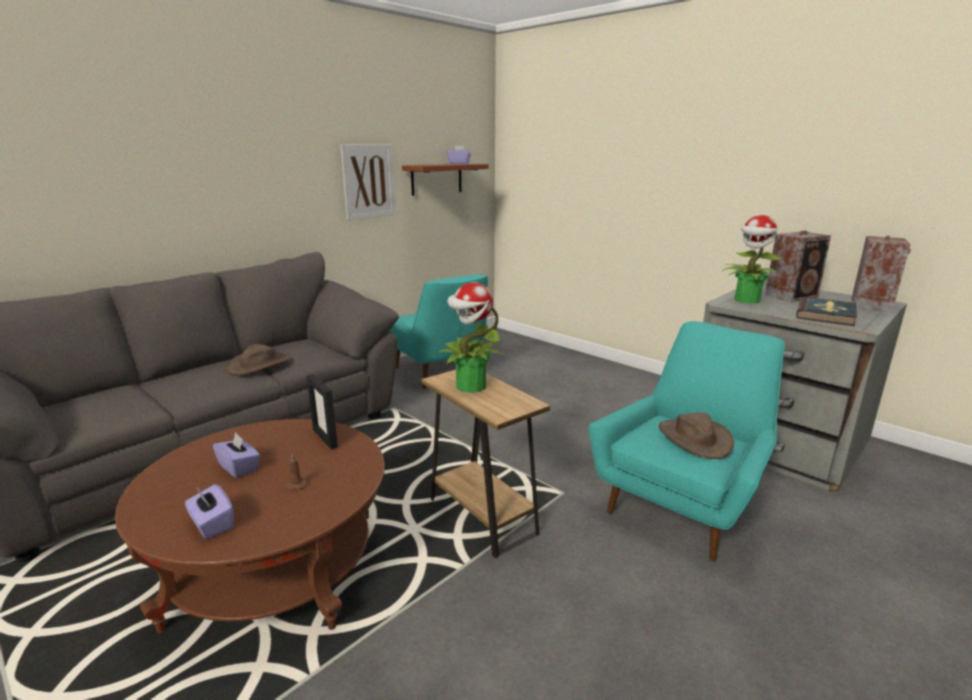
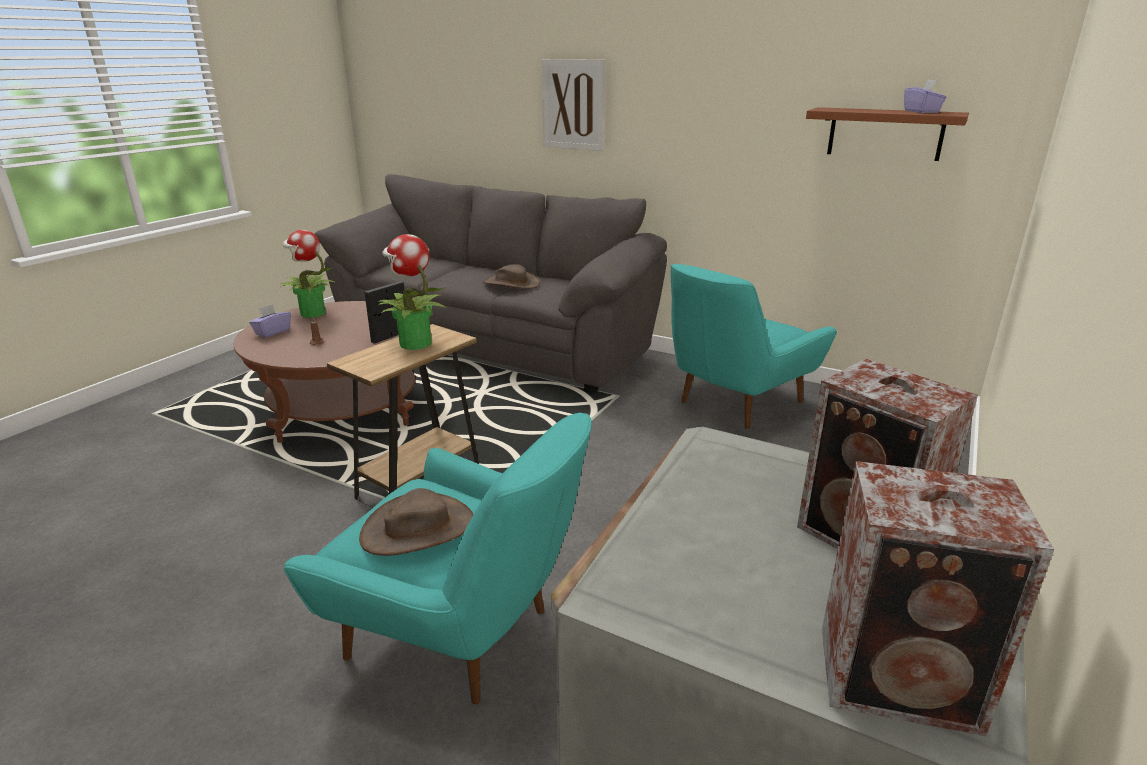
camera: 75 degrees right, 5 degrees up
purple tissue box [213,432,260,478] -> none
picture [340,145,395,220] -> picture moved to [542,59,605,151]
potted plant [722,215,782,304] -> potted plant moved to [281,230,336,318]
book [796,297,857,326] -> none

